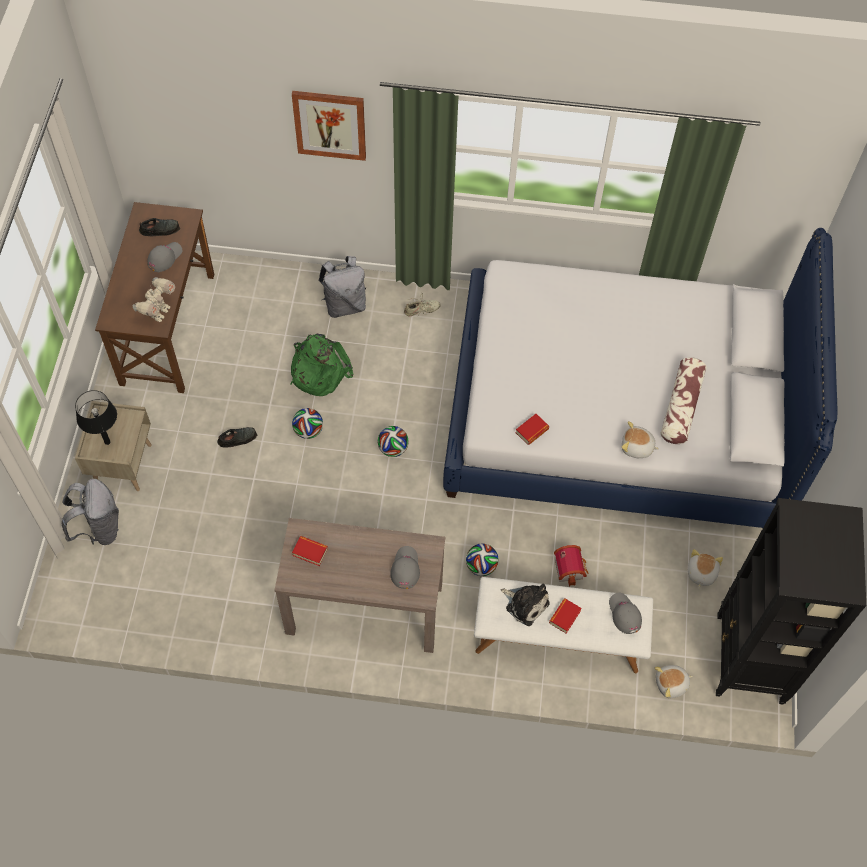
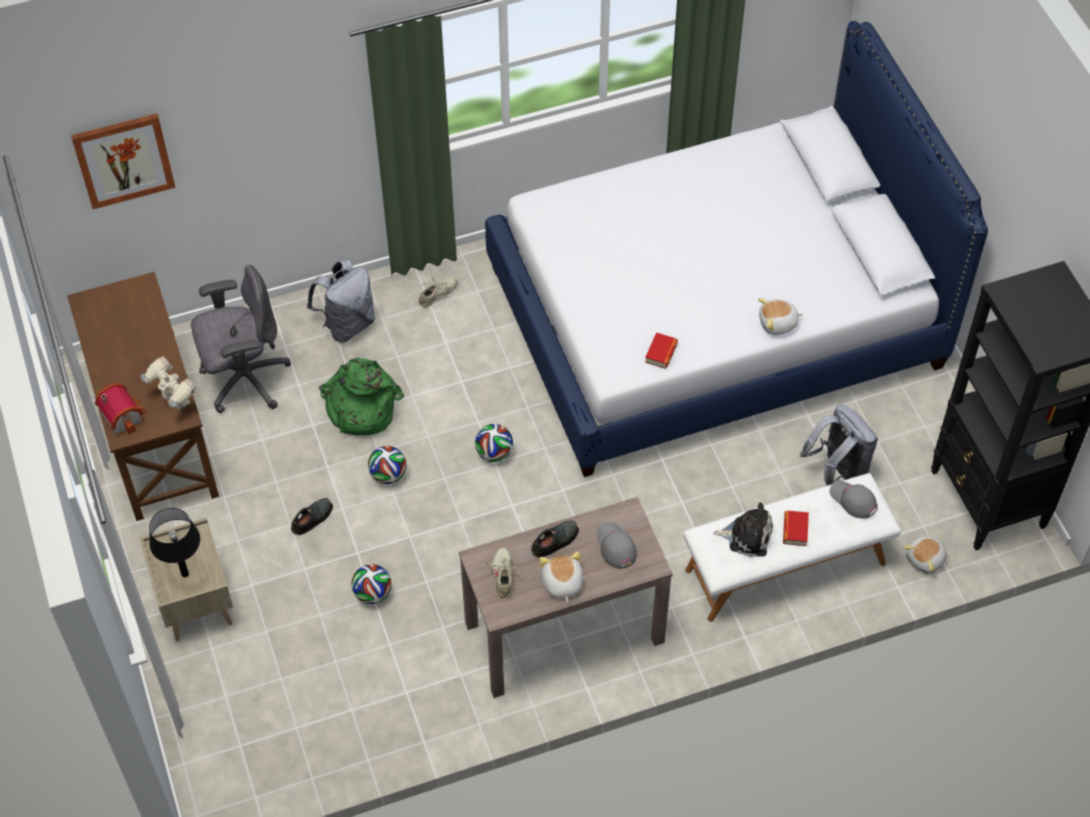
camera: 25 degrees left, 5 degrees down
grey backpack [62,479,119,545] -> grey backpack moved to [800,405,878,486]
toy robot [133,277,175,322] -> toy robot turned 45 degrees counterclockwise [141,356,196,410]
black shoe [139,218,180,236] -> black shoe moved to [531,521,579,558]
grey cap [147,242,182,272] -> none
picture [292,91,366,161] -> picture moved to [71,113,176,209]
book [292,536,328,566] -> beige shoe [486,547,523,598]
football [466,543,499,576] -> football moved to [351,564,392,604]
toy house [554,545,588,586] -> toy house moved to [95,383,147,435]
pillow [660,357,707,444] -> none
plush toy [688,549,723,589] -> plush toy moved to [539,551,583,603]
none -> grey office chair [191,265,291,413]

